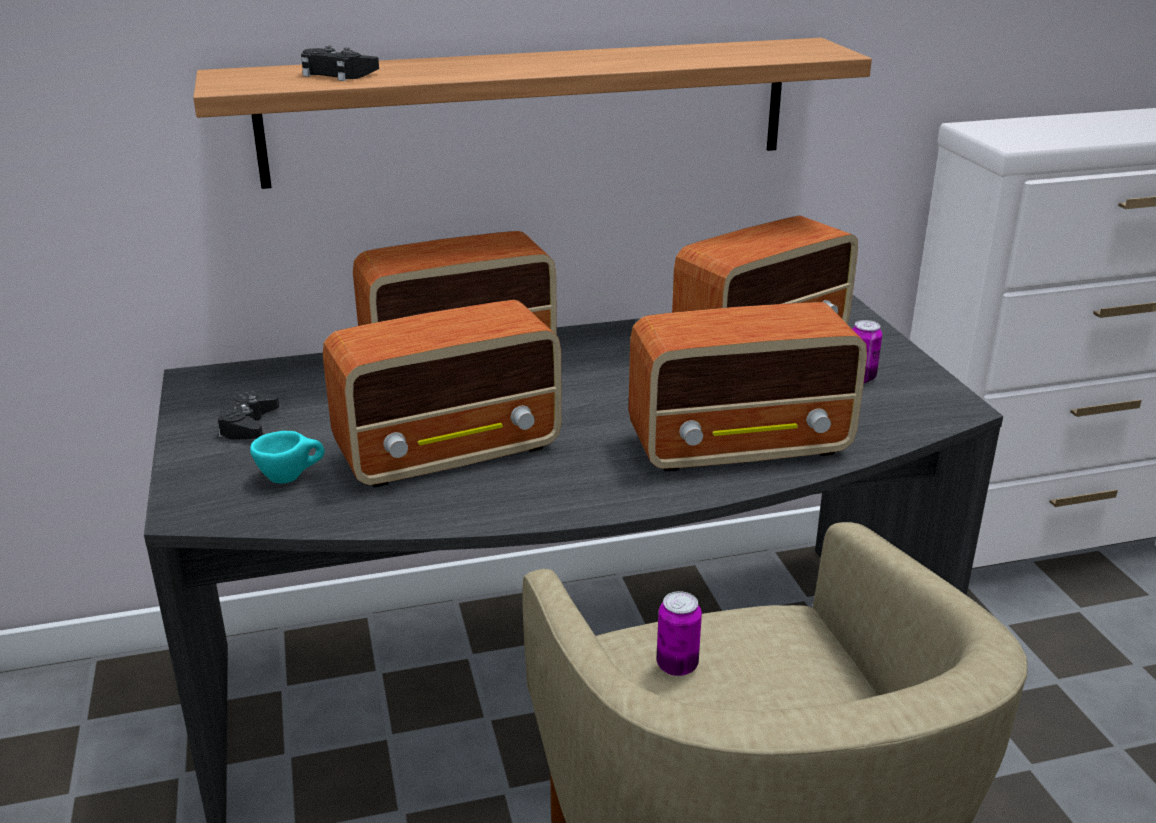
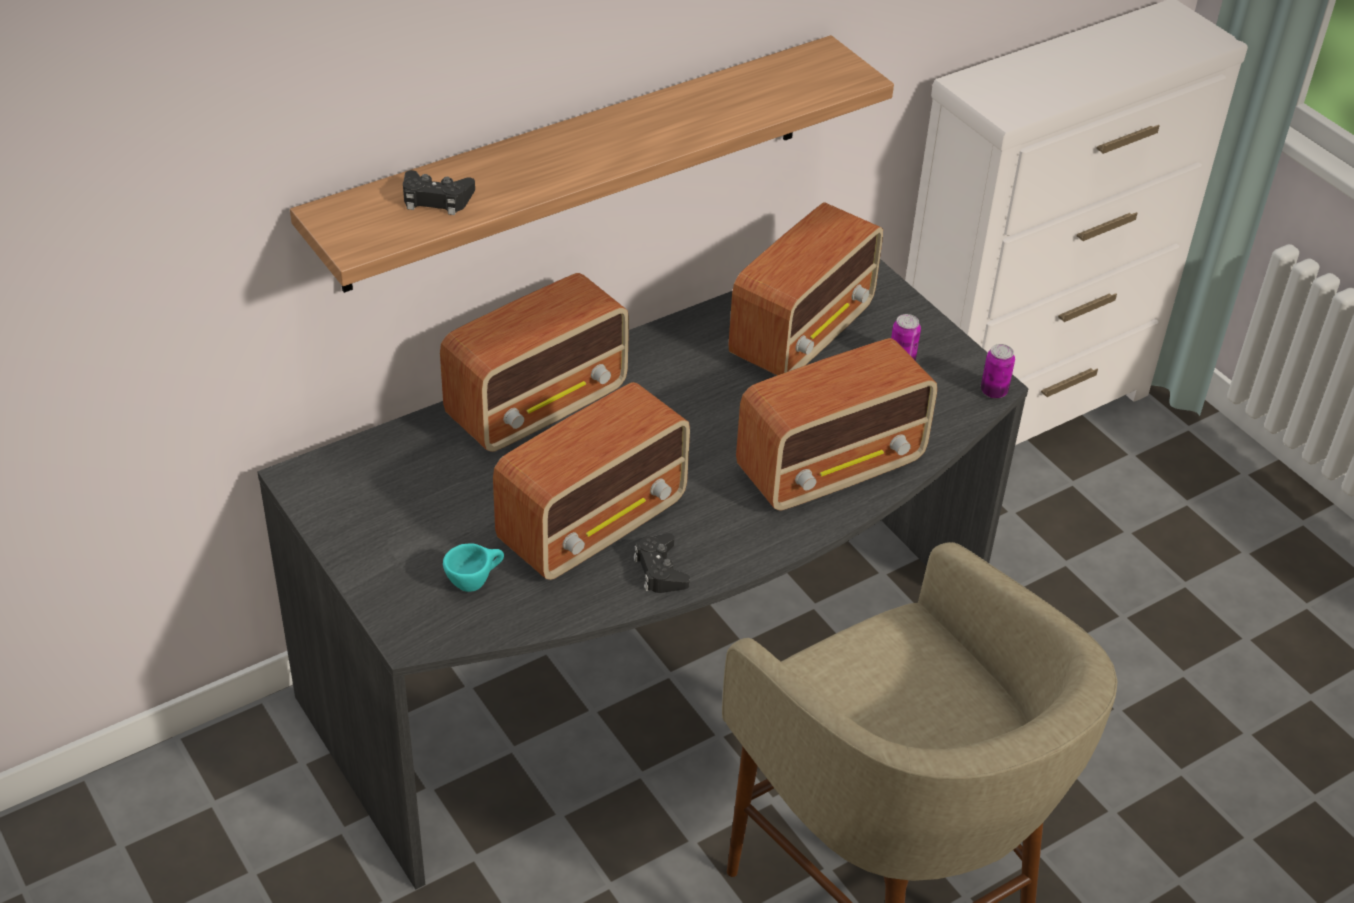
camera: 20 degrees left, 15 degrees up
black game controller [217,391,279,440] -> black game controller moved to [633,533,690,593]
can [657,591,702,676] -> can moved to [981,344,1015,399]

